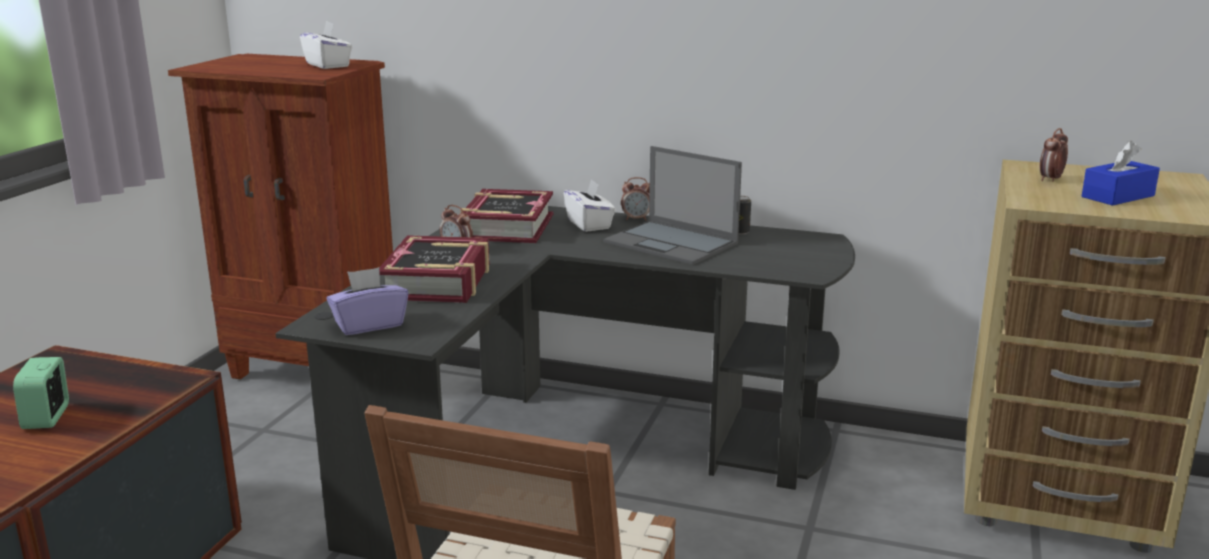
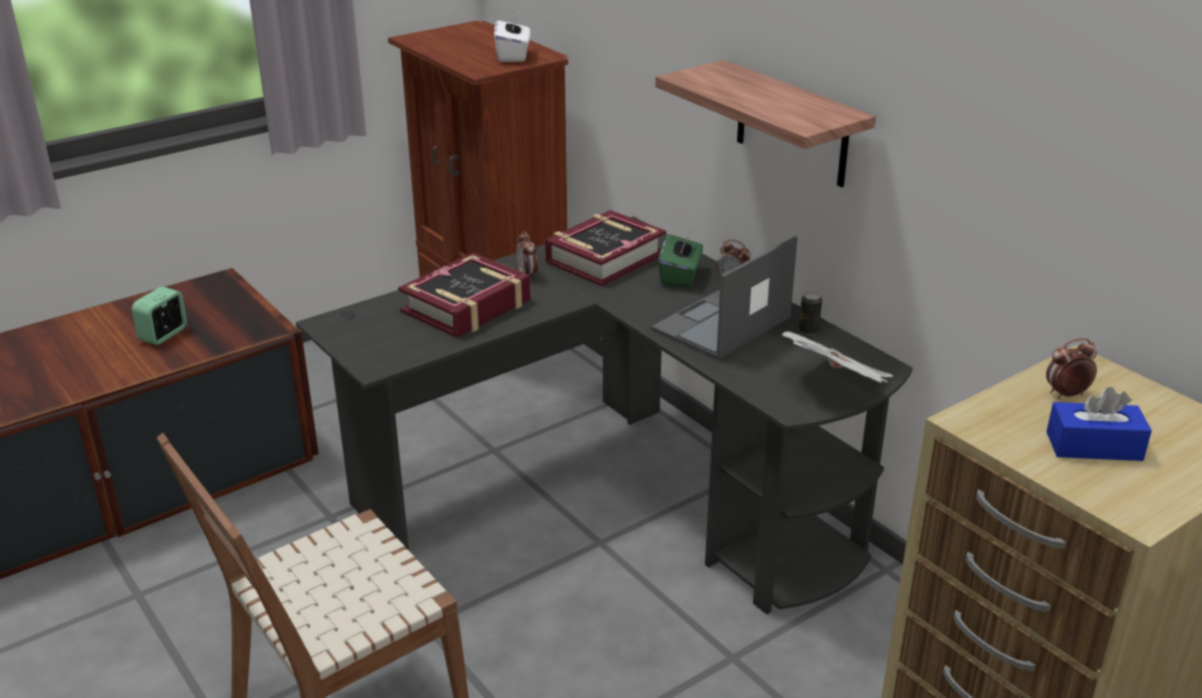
camera: 35 degrees right, 10 degrees up
purple tissue box [327,267,409,335] -> none
white tissue box [564,179,616,232] -> green tissue box [658,231,703,287]
laptop [603,146,742,265] -> laptop turned 60 degrees clockwise [651,236,798,360]
none -> shelf [655,60,876,187]
none -> newspaper [782,332,893,383]

